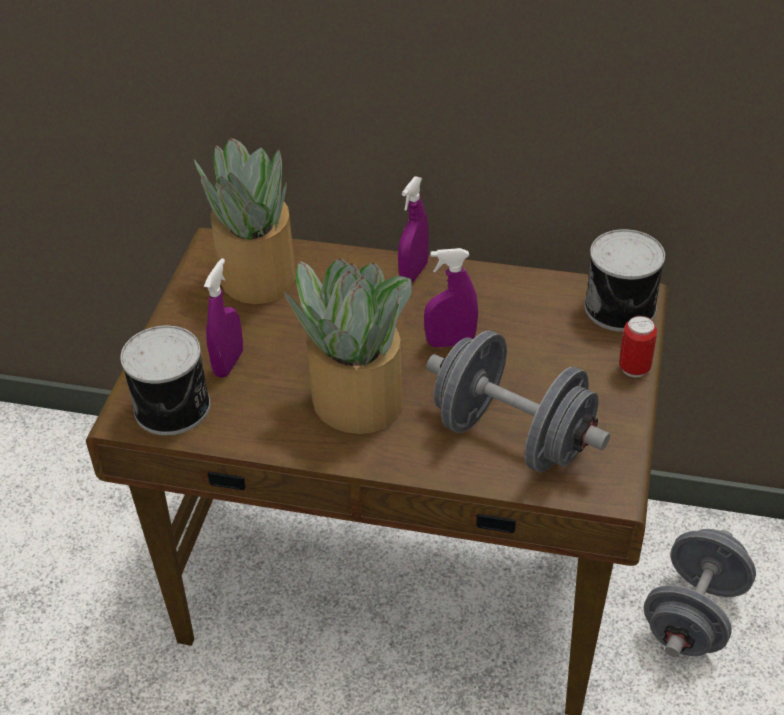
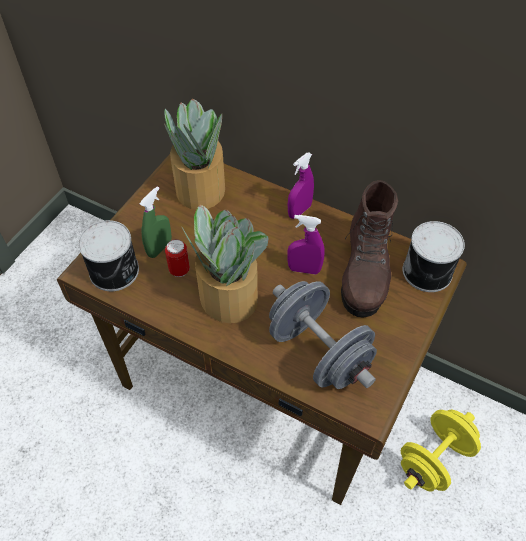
camera: 15 degrees right, 10 degrees up
purple spray bottle [204,258,243,378] -> green spray bottle [140,186,172,258]
can [619,316,657,378] -> can moved to [165,239,190,277]
grey dumbbell [643,529,756,657] -> yellow dumbbell [401,410,481,492]
none -> brown boot [341,180,398,318]

